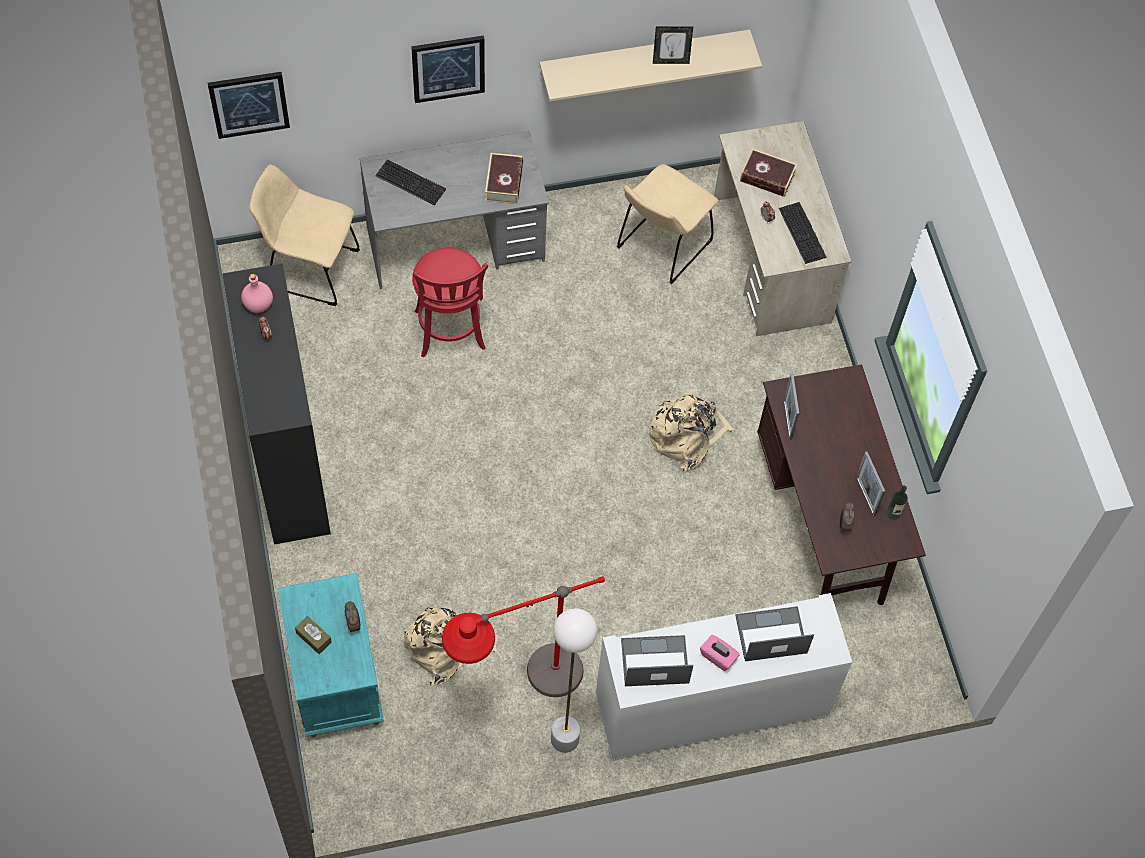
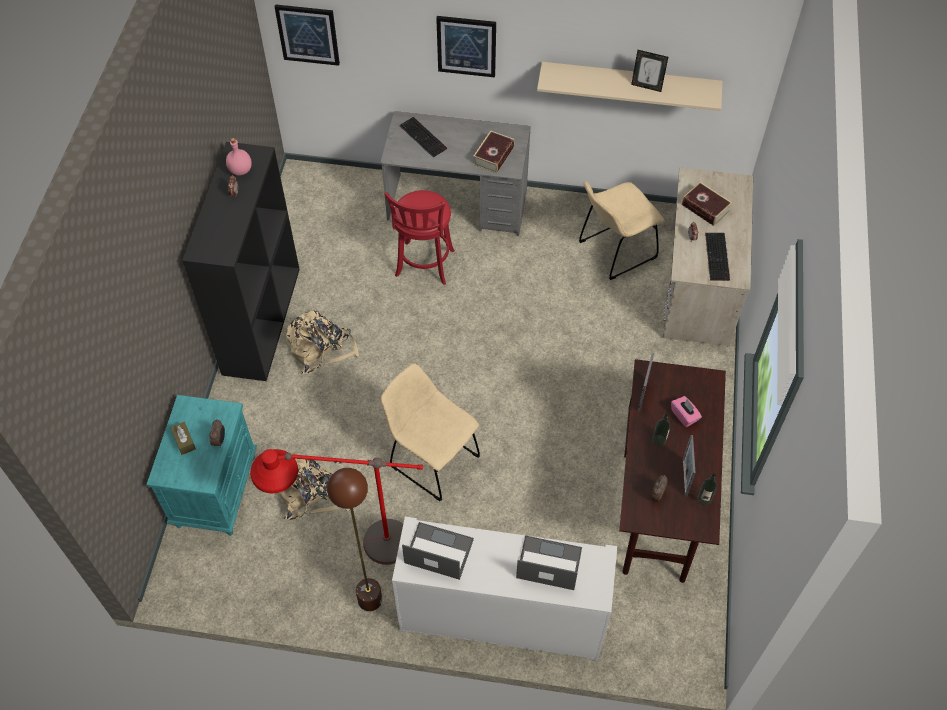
camera: 25 degrees right, 5 degrees down
beige chair [249,164,360,306] -> beige chair moved to [381,363,480,501]
white floor lamp [551,608,598,753] -> brown floor lamp [327,468,382,611]
beige backpack [649,395,734,471] -> beige backpack moved to [286,310,359,374]
pink tissue box [700,635,740,671] -> pink tissue box moved to [671,396,702,427]
none -> bottle [652,413,670,447]

